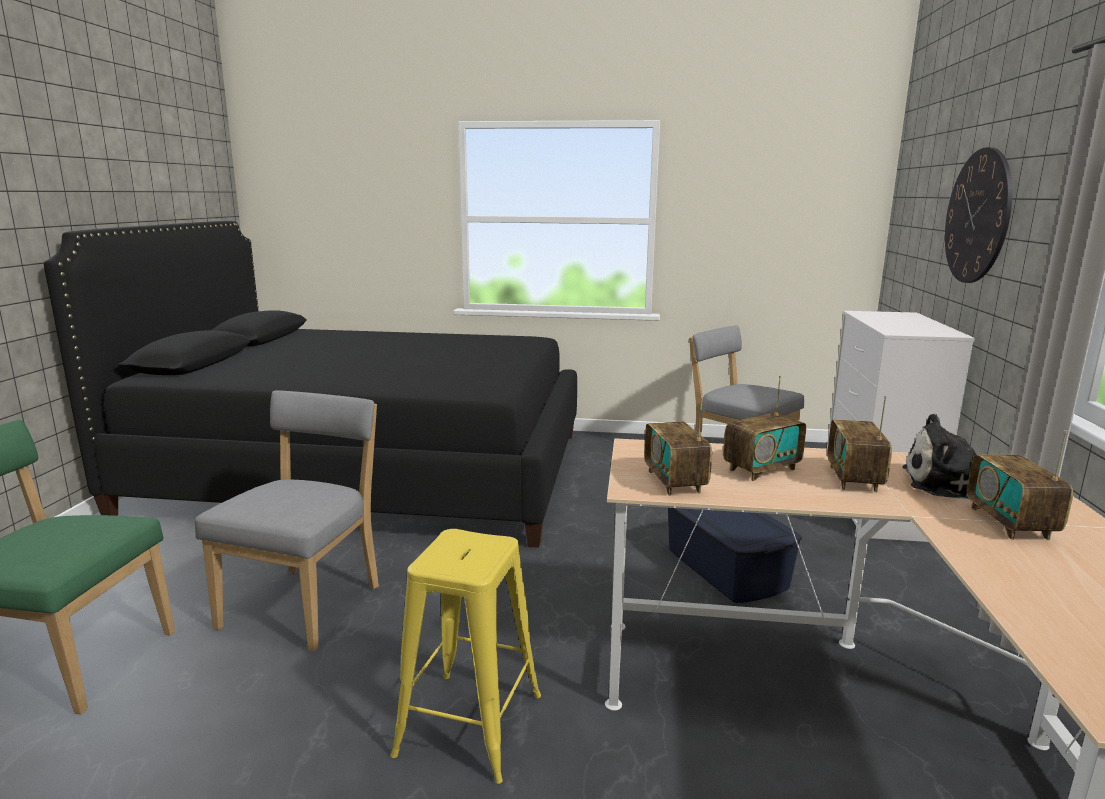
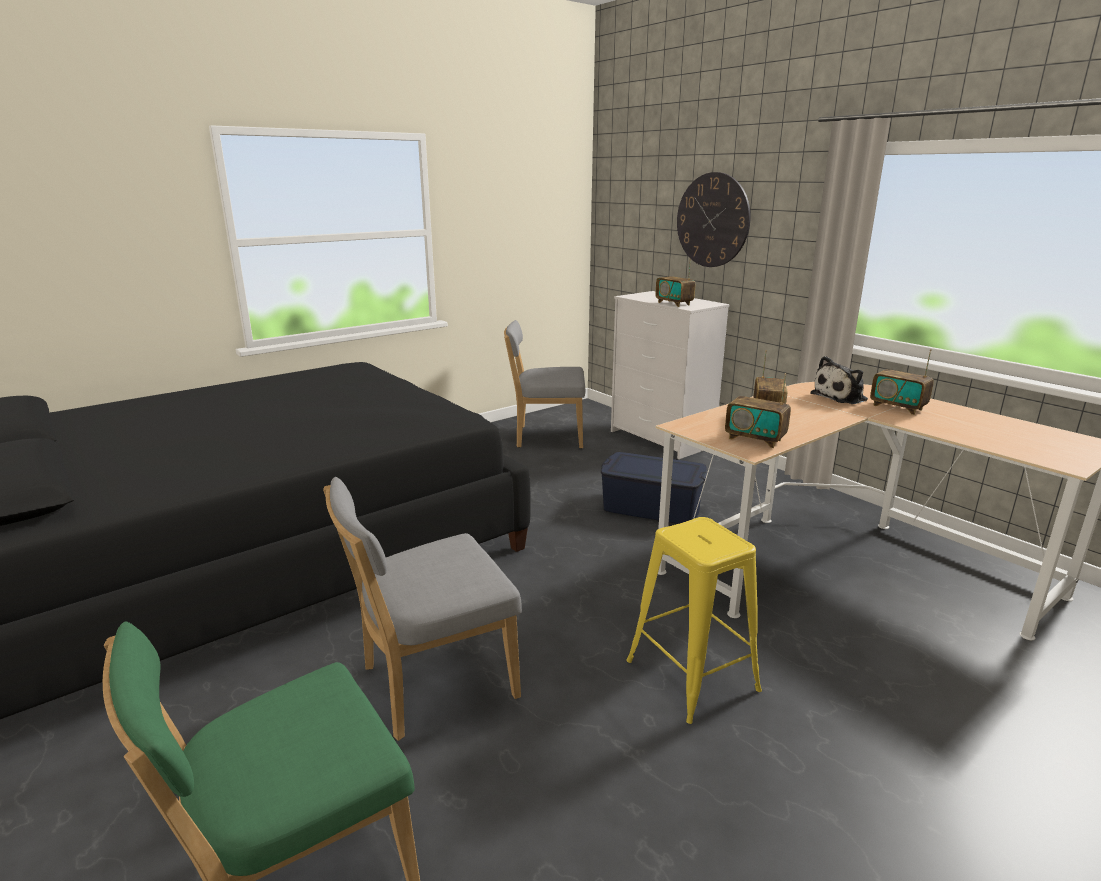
camera: 45 degrees left, 5 degrees up
grey chair [195,390,379,651] -> grey chair turned 90 degrees counterclockwise [323,477,522,741]
radio [827,396,892,492] -> radio moved to [655,258,695,307]

